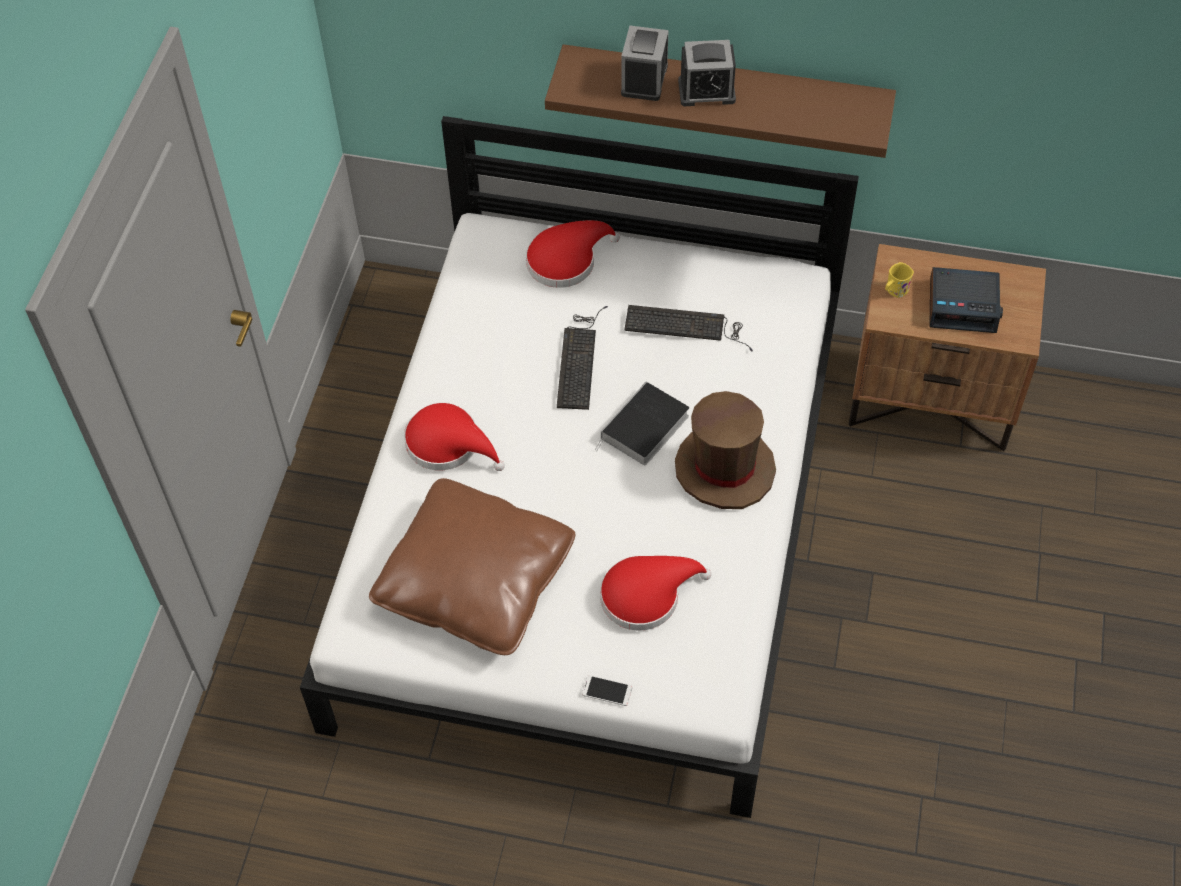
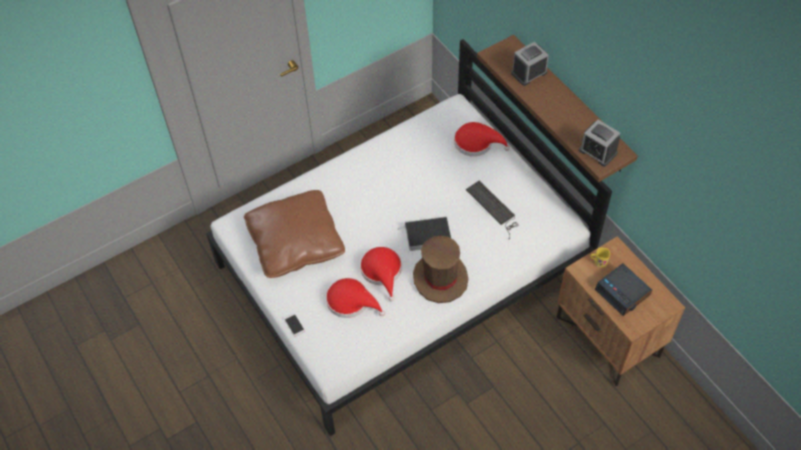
camera: 45 degrees right, 0 degrees up
red hat [404,403,505,471] -> red hat moved to [360,247,402,301]
keyboard [557,306,608,410] -> none
alarm clock [678,40,736,106] -> alarm clock moved to [579,120,620,167]

